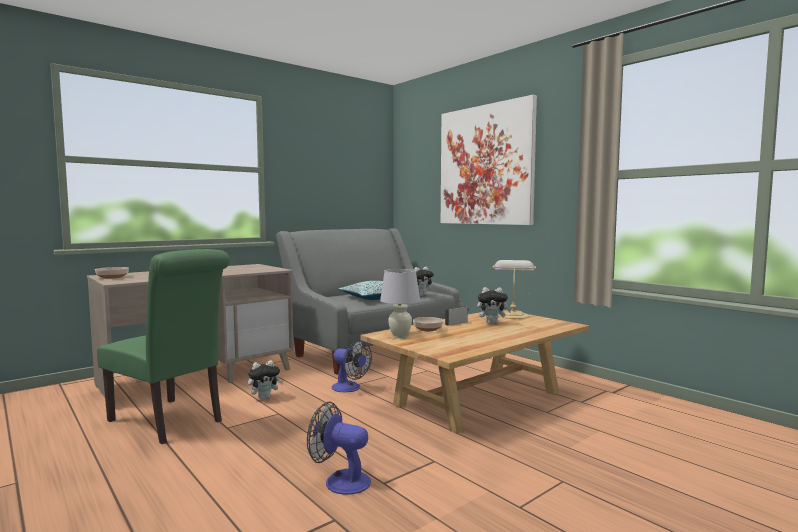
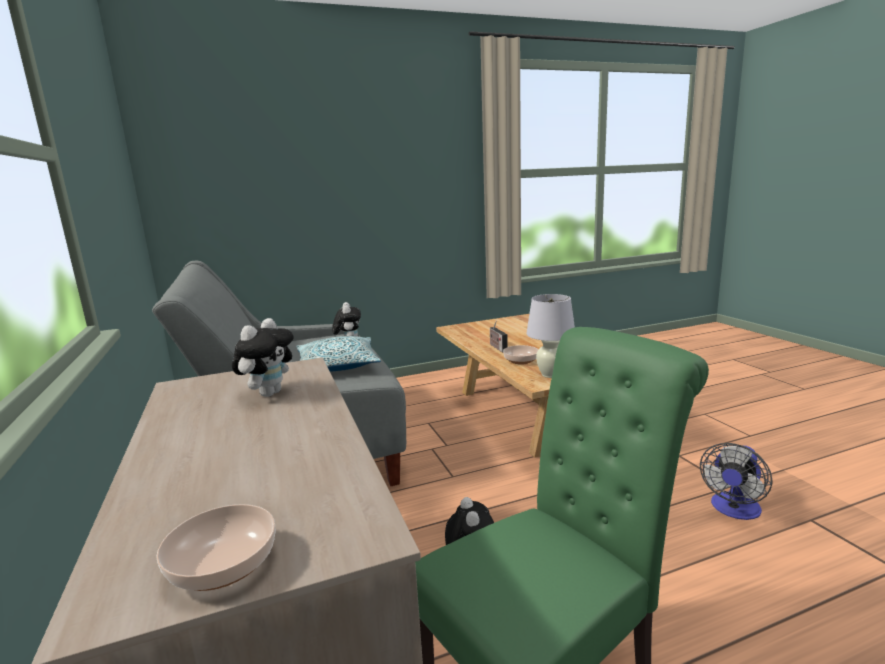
camera: 70 degrees left, 10 degrees up
fan [332,340,372,392] -> none
picture [441,95,537,225] -> none
plush toy [477,287,511,324] -> plush toy moved to [232,318,294,397]
table lamp [493,260,536,319] -> none

